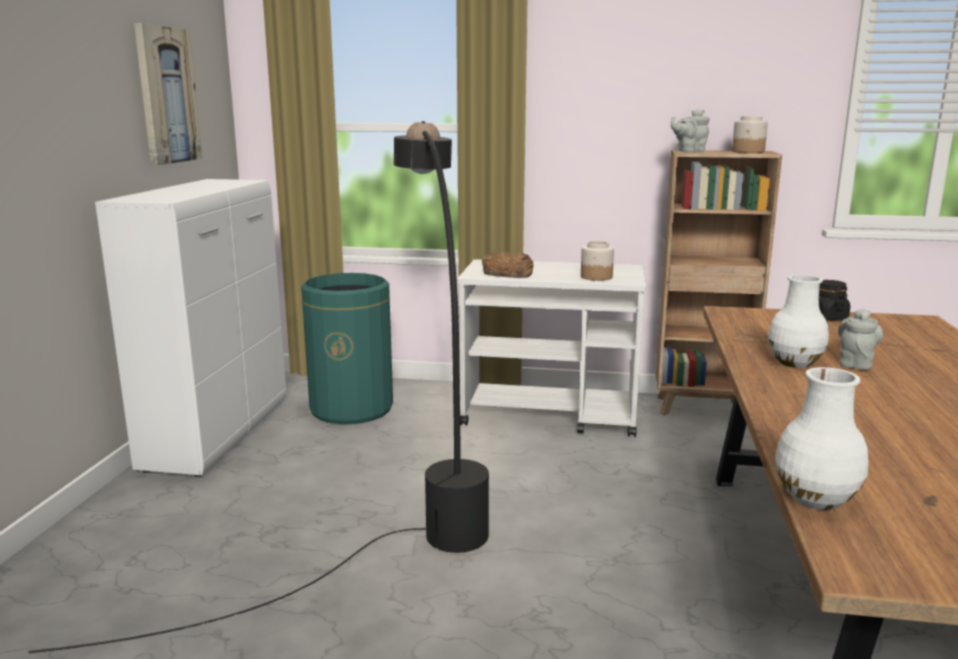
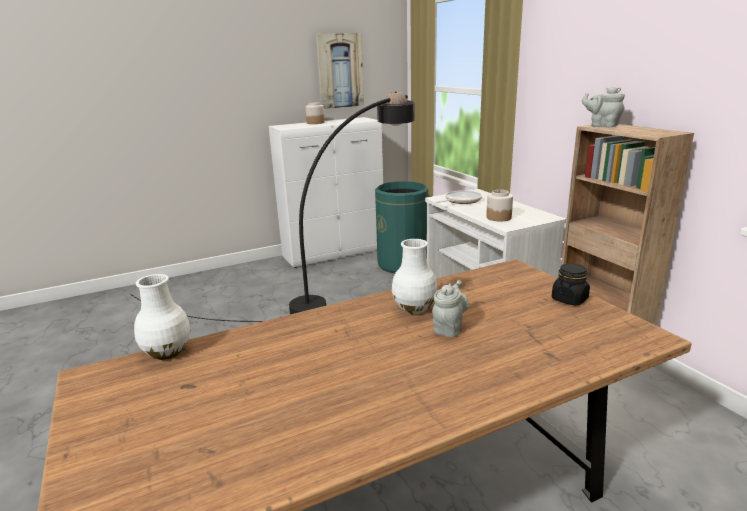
camera: 55 degrees right, 5 degrees up
bread [482,252,534,278] -> frying pan [436,190,482,204]
jar [732,116,768,153] -> jar moved to [305,102,325,124]
grey teapot [838,309,883,370] -> grey teapot turned 60 degrees counterclockwise [432,280,469,337]

